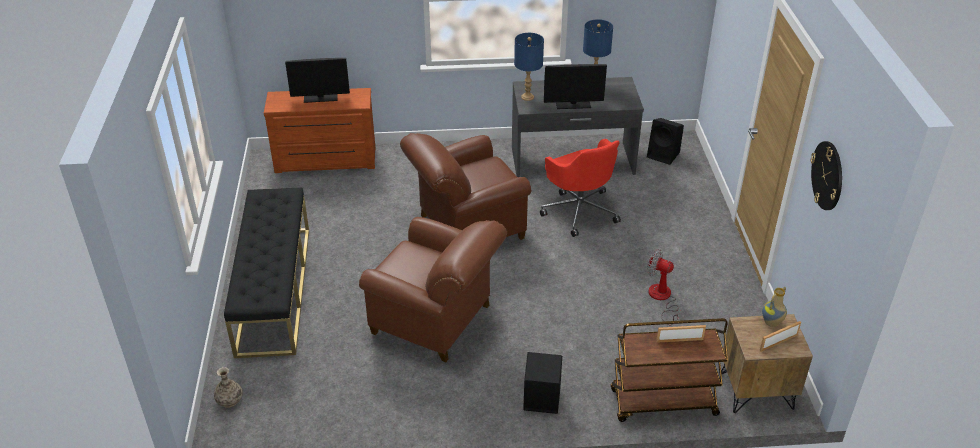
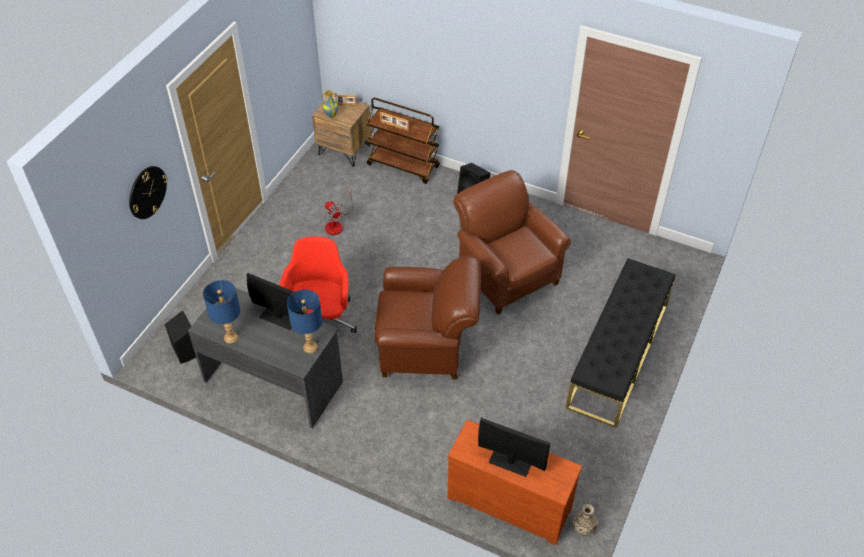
camera: 150 degrees left, 10 degrees up
vase [214,367,243,408] -> vase moved to [572,504,598,536]
wall clock [811,141,842,210] -> wall clock moved to [129,166,168,219]

